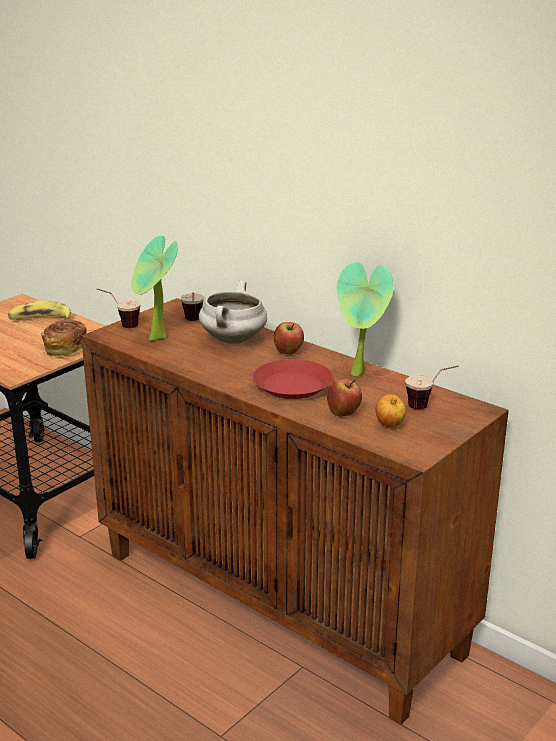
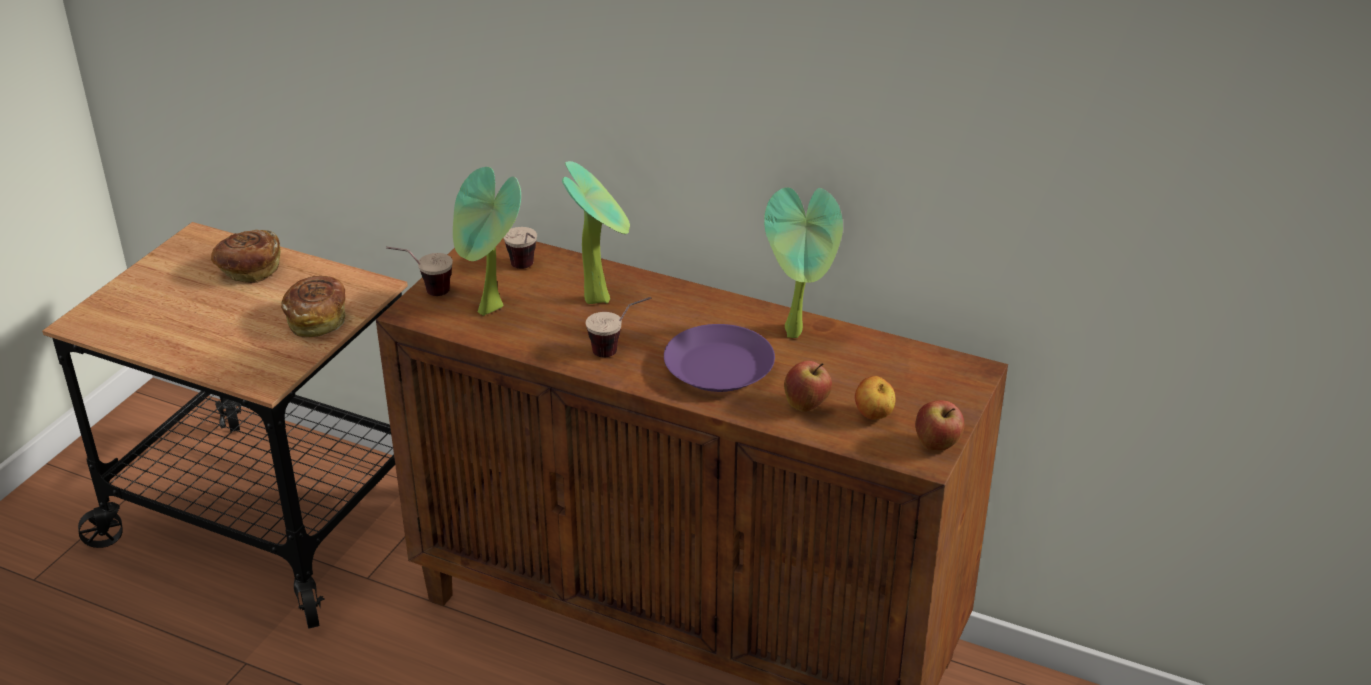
camera: 15 degrees left, 10 degrees up
banana [8,300,71,320] -> bread [211,230,281,283]
white cooking pot [199,281,267,344] -> potted plant [562,161,630,304]
red plate [252,359,333,399] -> purple plate [664,324,775,392]
apple [274,322,304,355] -> apple moved to [915,400,964,451]
cup [405,365,459,409] -> cup moved to [586,297,652,357]

